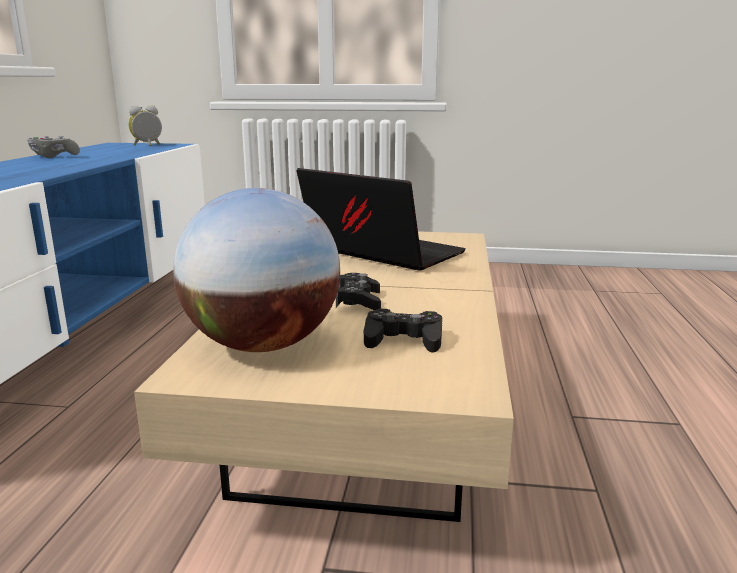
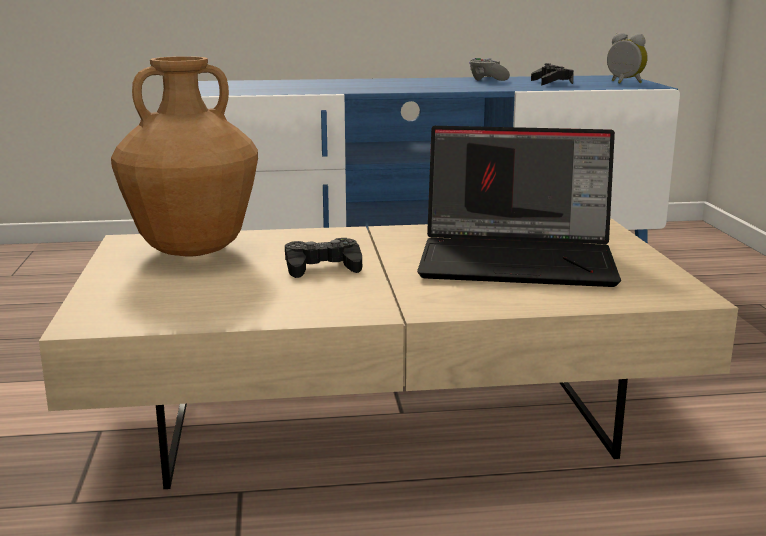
camera: 75 degrees right, 0 degrees up
globe [173,188,340,352] -> brown vase [111,56,258,257]
laptop [297,168,466,270] -> laptop turned 75 degrees clockwise [417,126,621,287]
black game controller [364,309,442,353] -> black game controller moved to [531,63,574,85]

